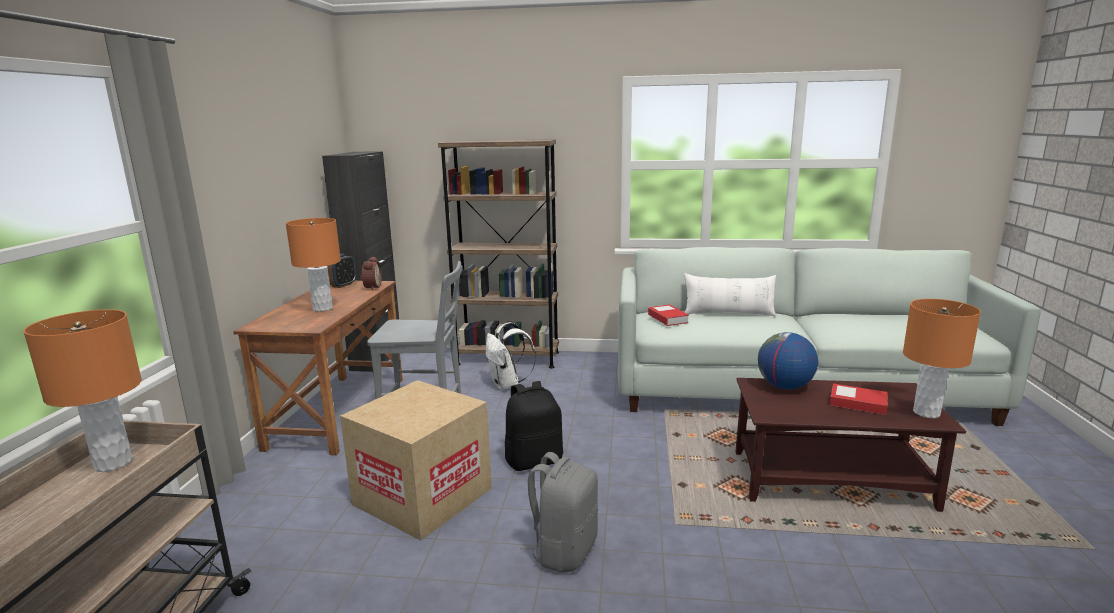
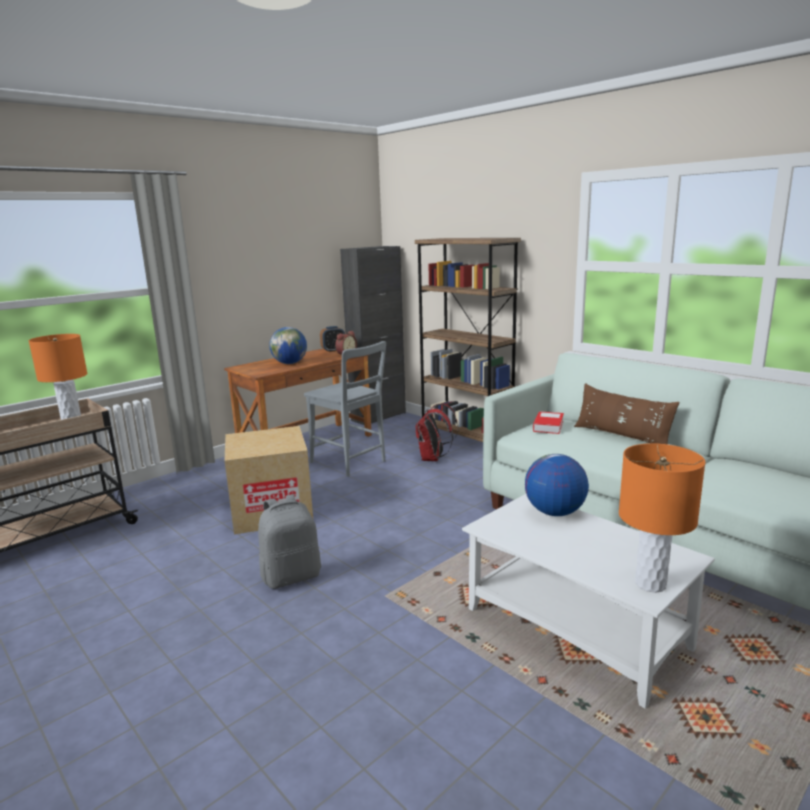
camera: 40 degrees right, 0 degrees up
orange table lamp [286,218,341,312] -> globe [269,327,307,364]
white backpack [485,322,536,390] -> red backpack [416,403,458,461]
black backpack [505,381,563,471] -> none
white pillow [684,273,776,317] -> brown pillow [574,383,679,445]
brown coffee table [736,378,966,512] -> white coffee table [462,494,715,709]
book [830,383,888,415] -> none

